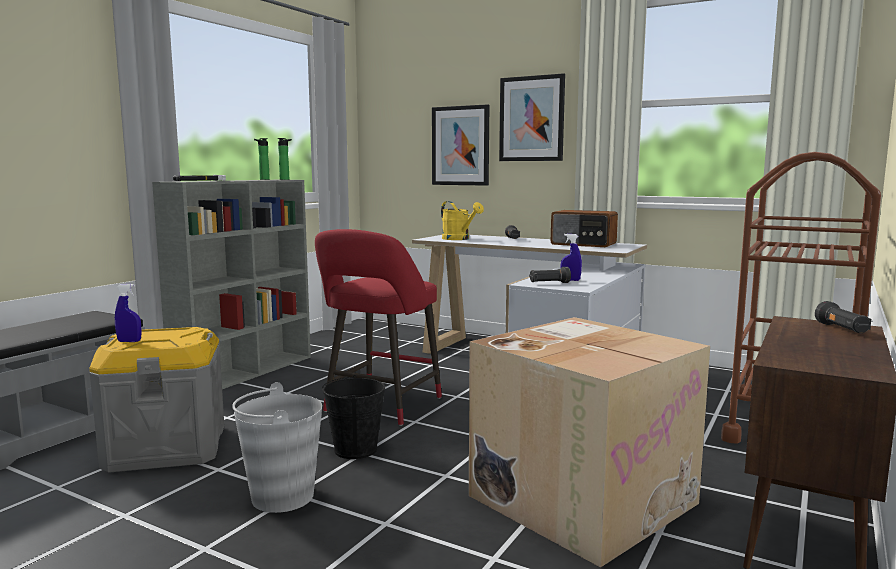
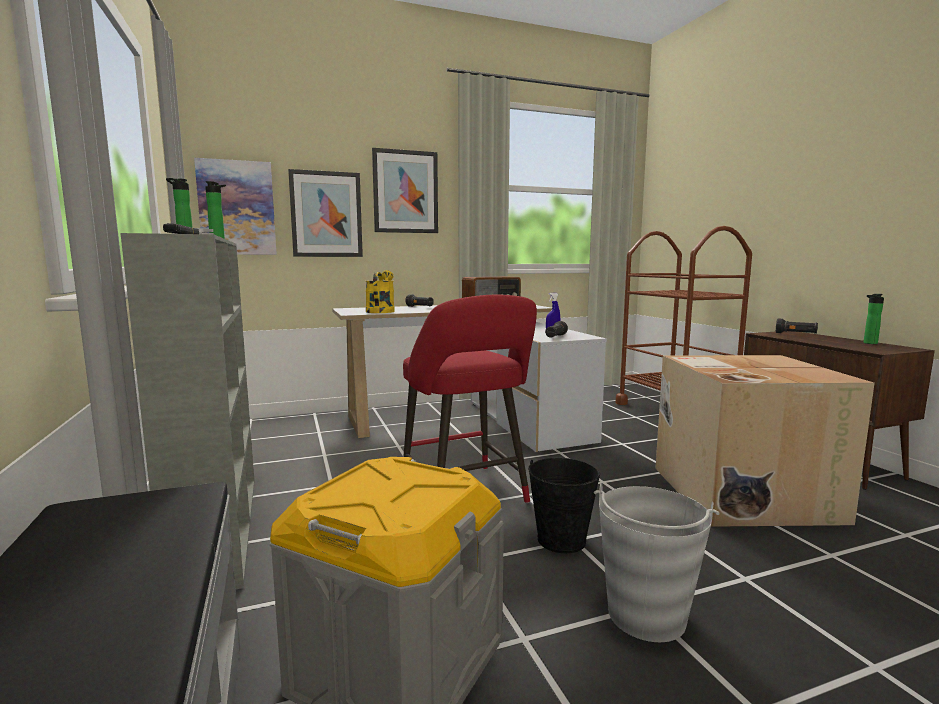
camera: 50 degrees left, 0 degrees up
blue spray bottle [115,284,141,342] -> none
yellow watering can [441,201,484,240] -> yellow watering can turned 90 degrees counterclockwise [366,270,395,313]
none -> picture [194,158,277,255]
none -> bottle [864,294,884,344]

